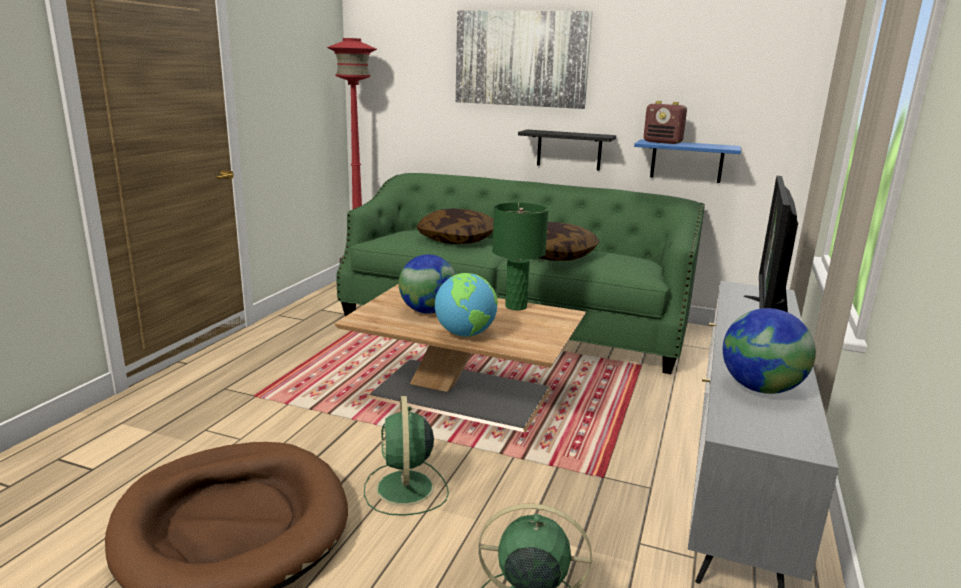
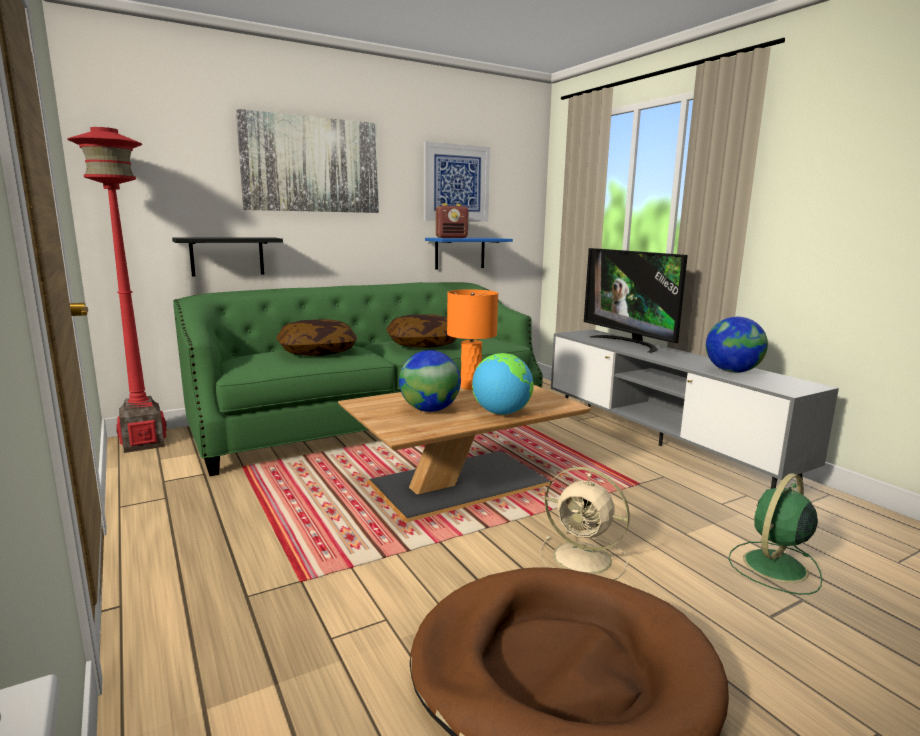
camera: 50 degrees left, 5 degrees down
green fan [364,396,449,516] -> beige fan [540,467,630,580]
green table lamp [492,202,549,310] -> orange table lamp [447,289,498,390]
black shelf [518,130,616,171] -> black shelf moved to [172,238,283,277]
none -> picture [424,141,490,222]

